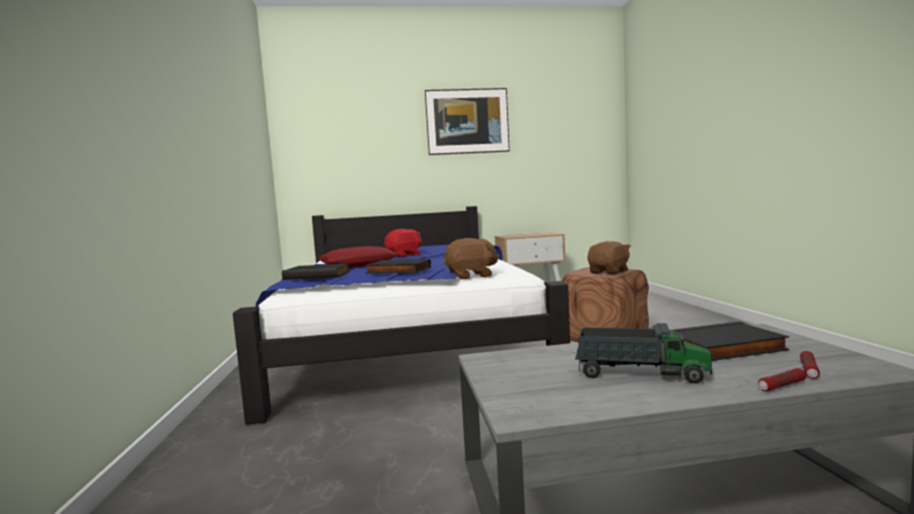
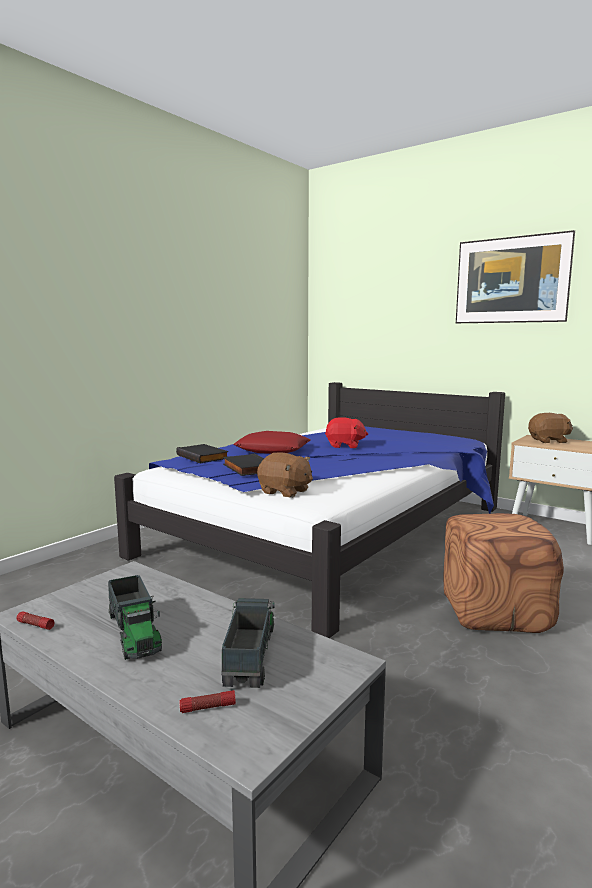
camera: 45 degrees right, 5 degrees up
brown plush toy [588,241,631,275] -> brown plush toy moved to [528,413,573,443]
black book [672,321,789,361] -> toy truck [221,598,275,688]
flashlight [758,368,806,392] -> flashlight moved to [17,612,54,630]

